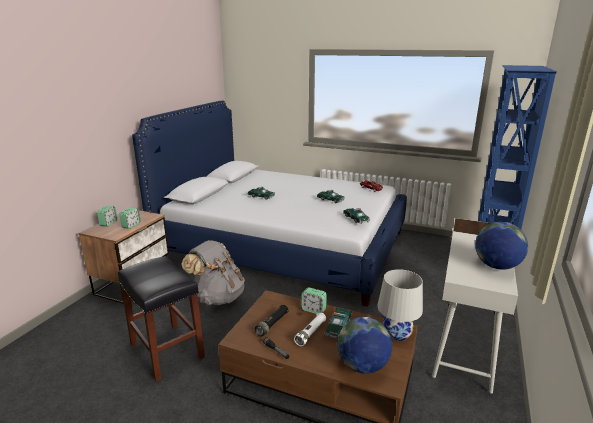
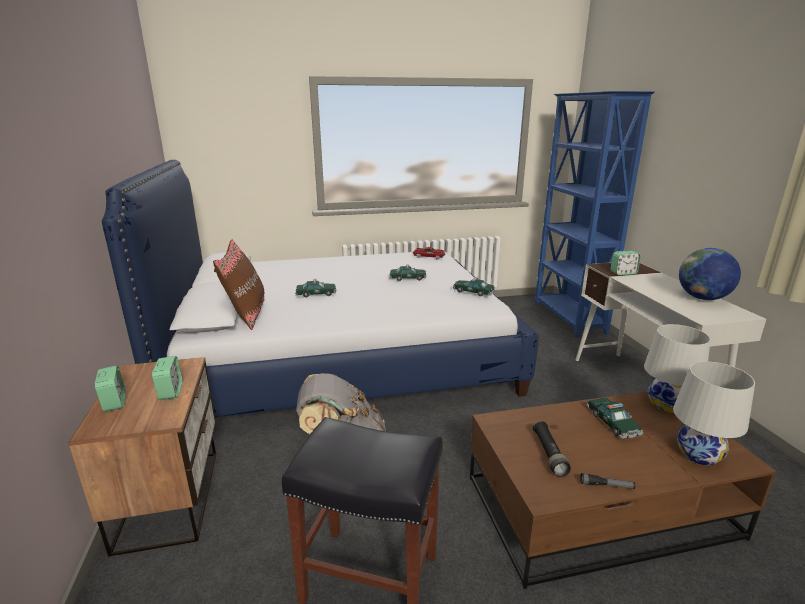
camera: 35 degrees left, 0 degrees up
white flashlight [294,313,326,346] -> none
alarm clock [301,287,327,314] -> alarm clock moved to [611,251,641,275]
globe [337,317,392,374] -> white table lamp [673,361,755,465]
none -> brown pillow [213,239,265,330]

